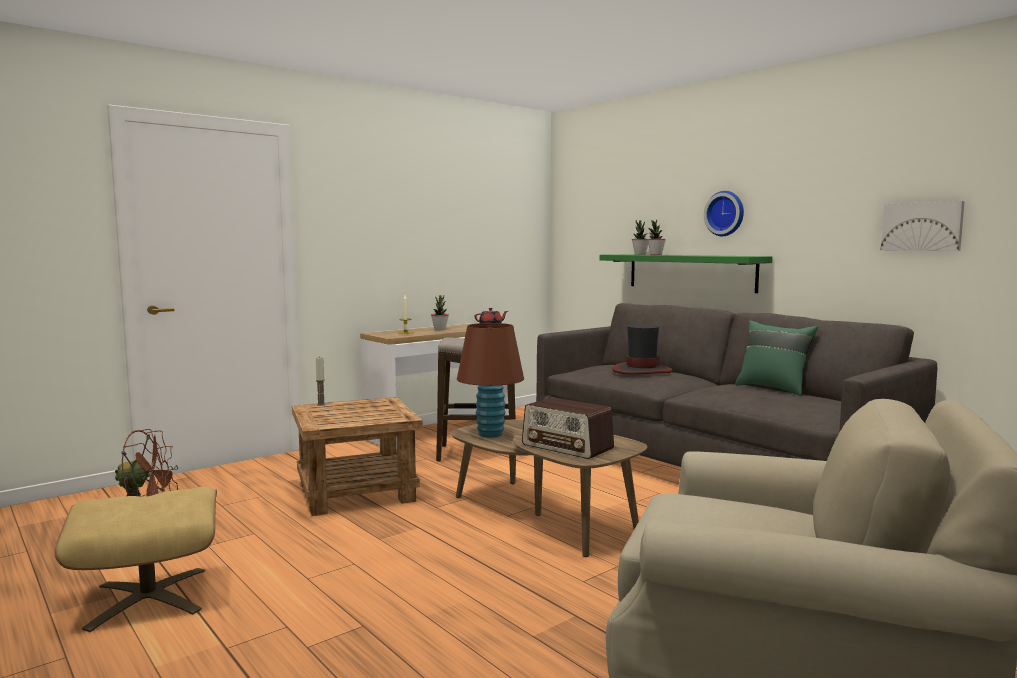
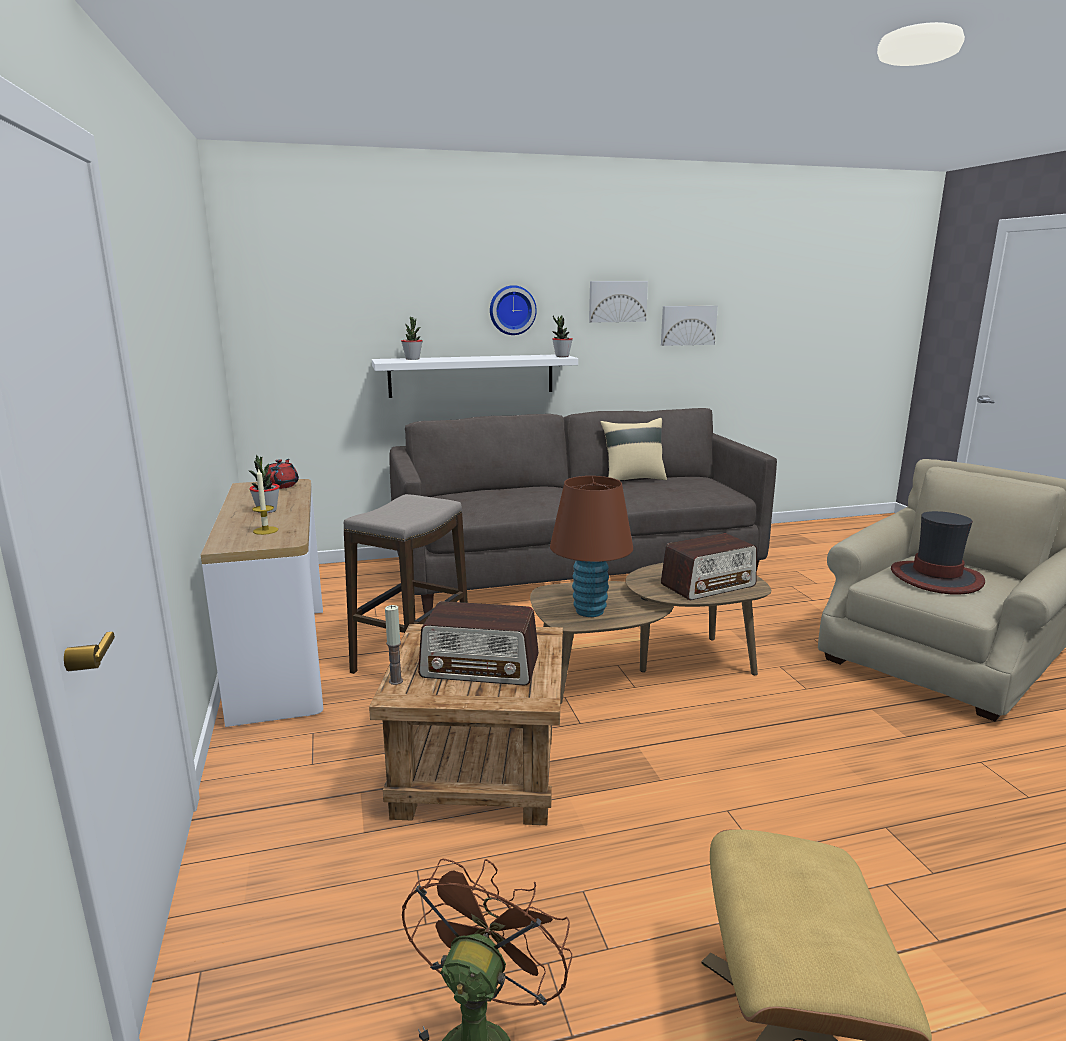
camera: 65 degrees left, 10 degrees up
green shelf [600,254,773,293] -> white shelf [372,355,578,398]
hat [612,324,672,375] -> hat moved to [891,511,985,595]
potted plant [647,219,666,255] -> potted plant moved to [552,316,573,357]
green pillow [735,320,818,396] -> beige pillow [600,418,667,481]
none -> radio [418,601,539,686]
none -> picture [589,281,648,323]

